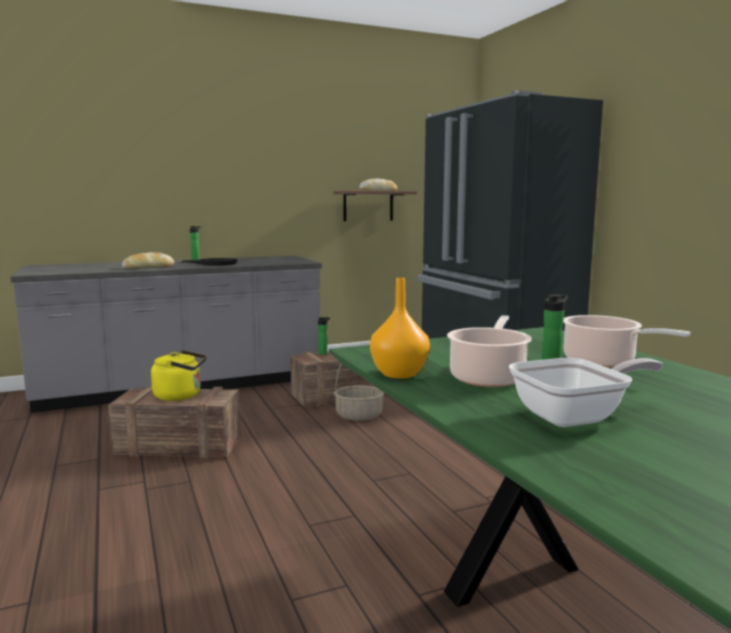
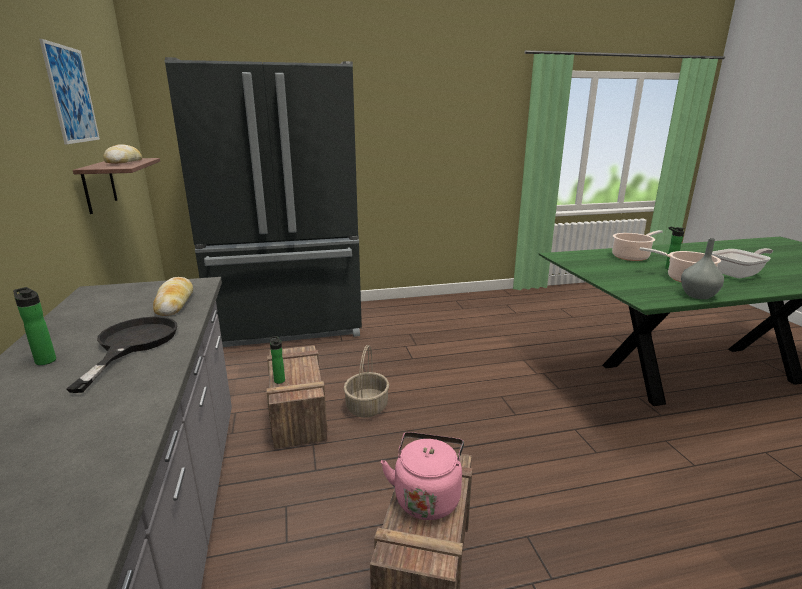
camera: 80 degrees left, 10 degrees up
bread [122,252,174,269] -> bread moved to [153,277,193,316]
yellow kettle [151,350,207,401] -> pink kettle [381,432,464,520]
orange vase [370,278,430,379] -> grey vase [681,238,724,299]
frying pan [509,358,663,427] -> frying pan turned 75 degrees clockwise [712,248,773,278]
none -> picture [39,39,100,144]

